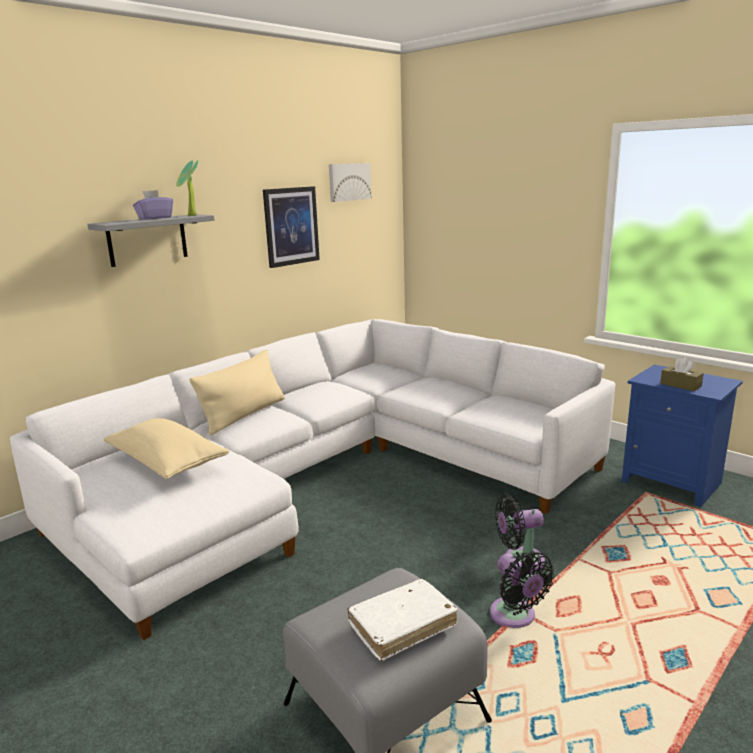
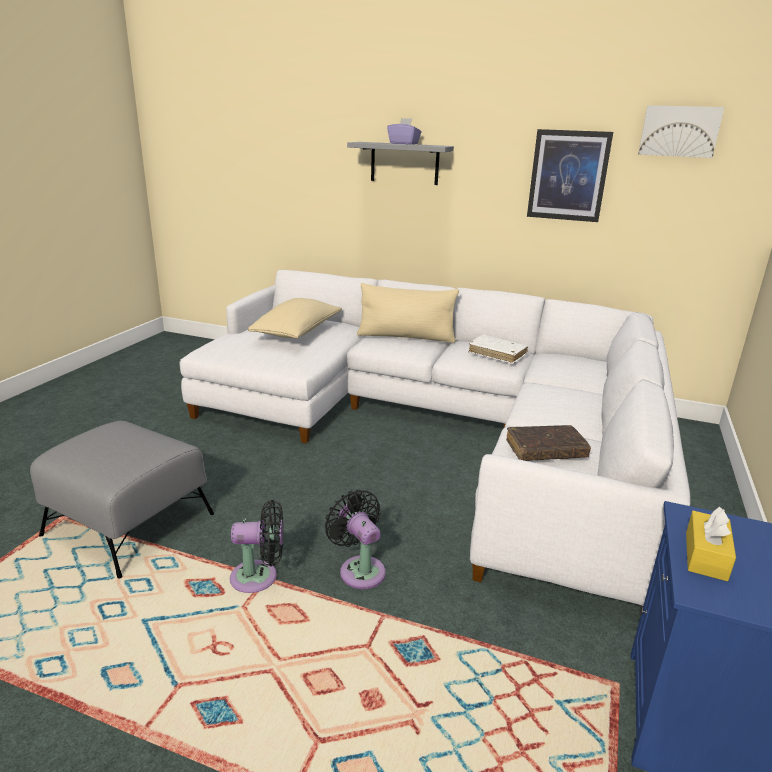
camera: 65 degrees right, 5 degrees up
potted plant [176,160,199,216] -> none
white book [347,579,458,661] -> white book moved to [468,335,528,364]
black fan [490,551,554,628] -> black fan turned 135 degrees counterclockwise [230,500,283,593]
brown tissue box [660,357,704,391] -> yellow tissue box [686,507,736,581]
none -> brown book [506,425,591,461]

